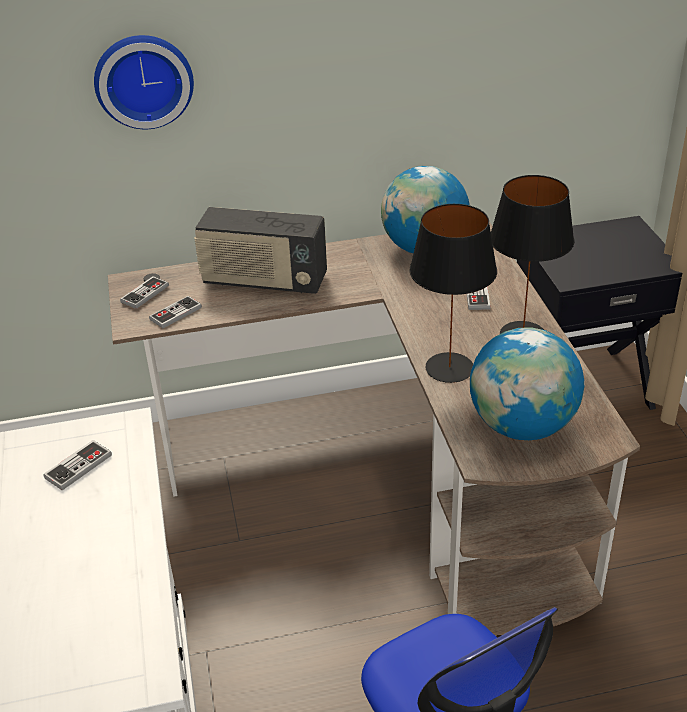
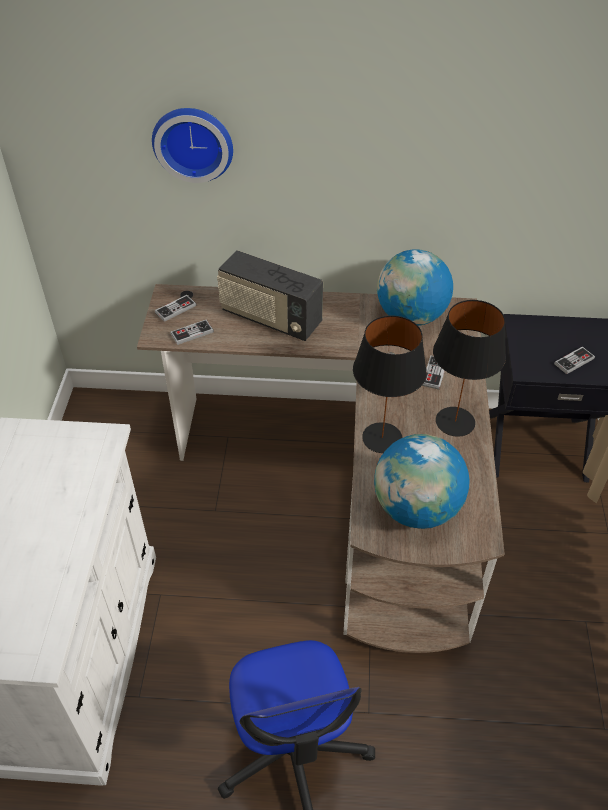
camera: 15 degrees right, 10 degrees up
game controller [43,440,112,490] -> game controller moved to [554,346,595,374]

